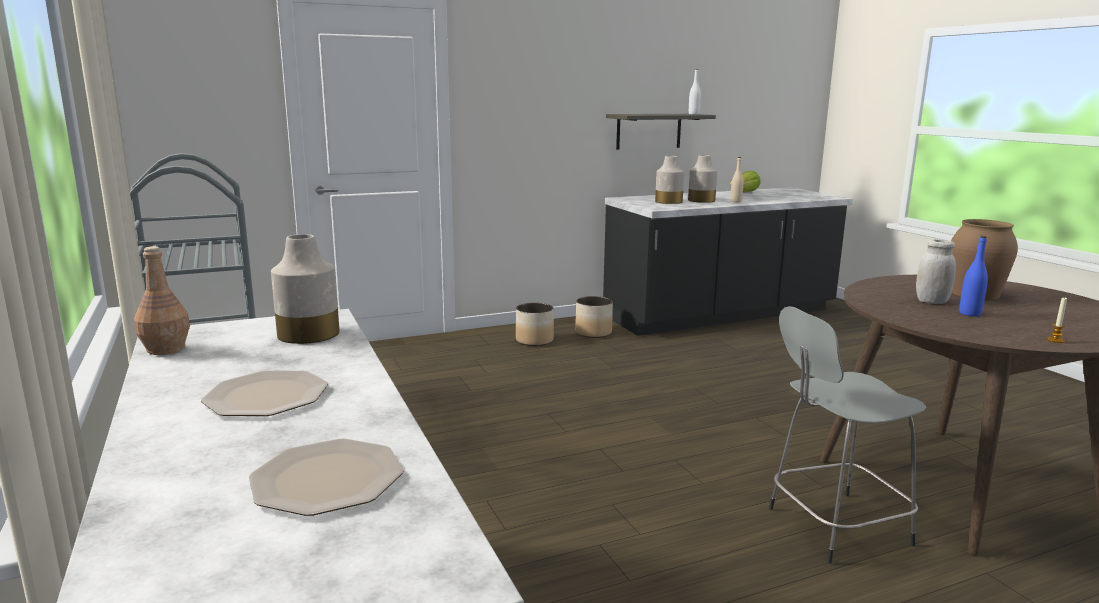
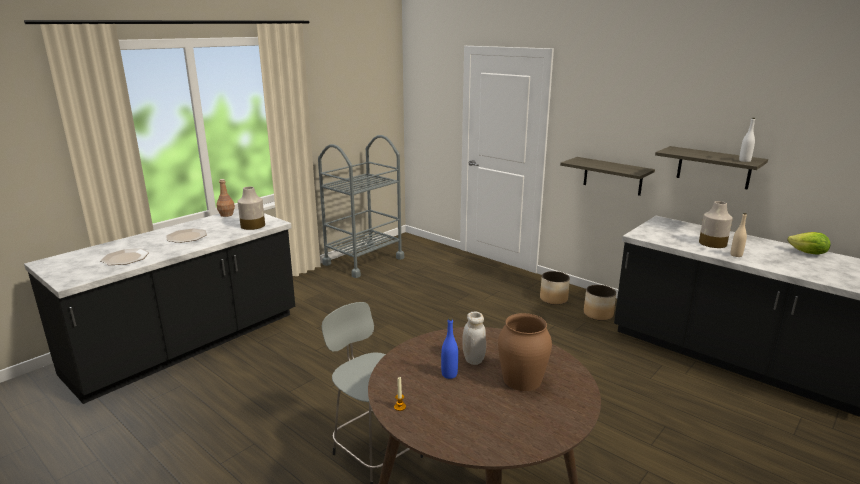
camera: 65 degrees right, 5 degrees up
beige vase [655,156,684,204] -> none
none -> shelf [560,157,655,196]

